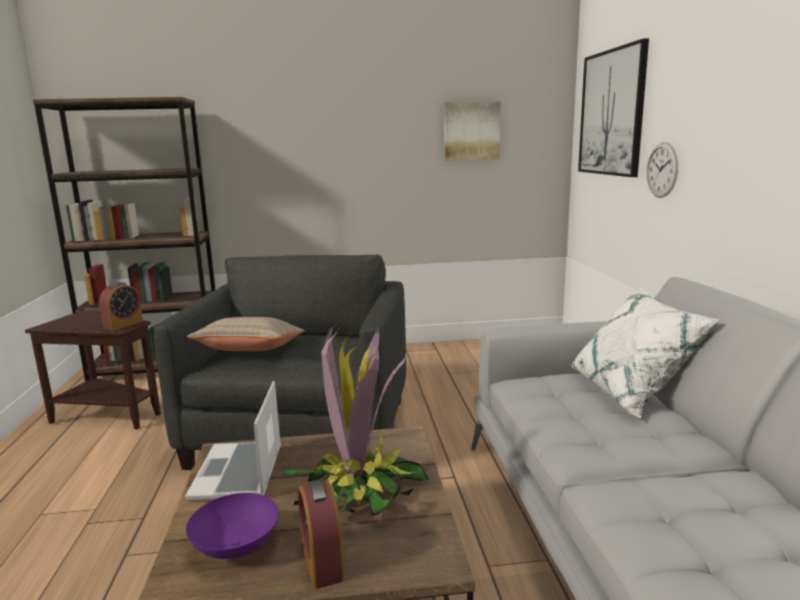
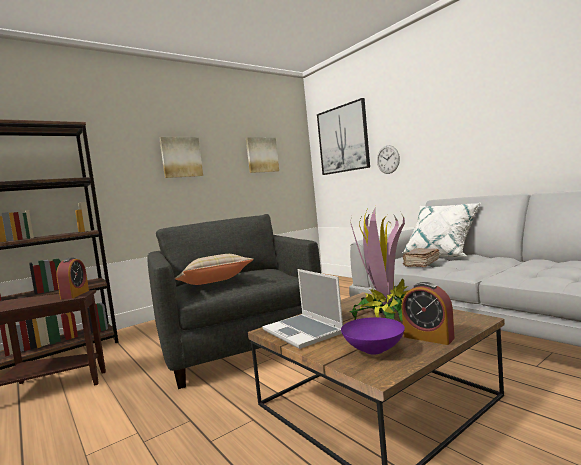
camera: 30 degrees left, 10 degrees down
none -> picture [159,137,203,178]
none -> brown book [403,248,440,267]

